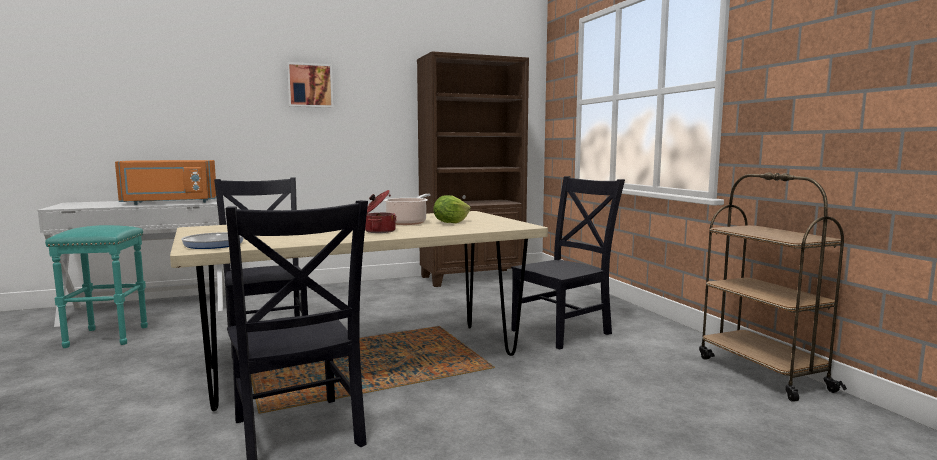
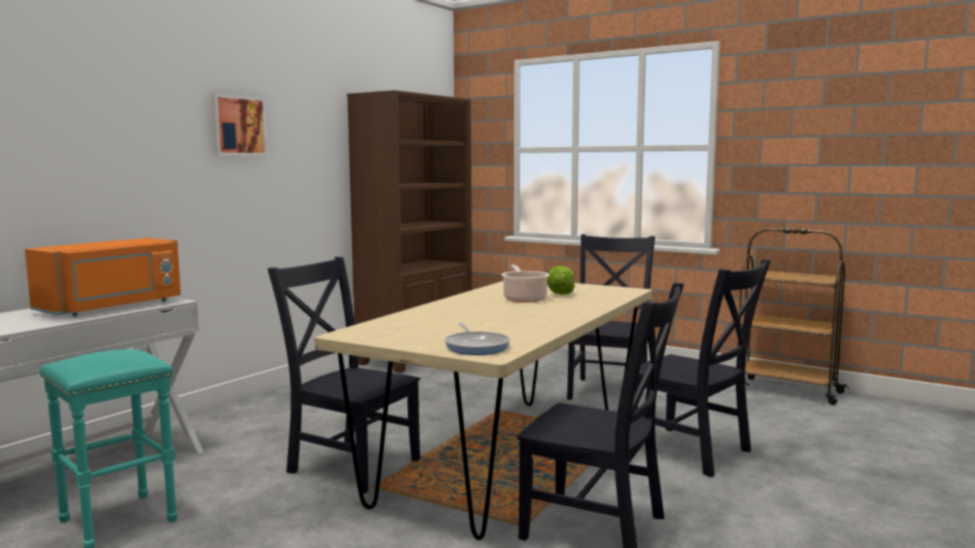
camera: 35 degrees left, 0 degrees up
cooking pot [365,190,397,233] -> none
none -> black chair [635,259,771,477]

